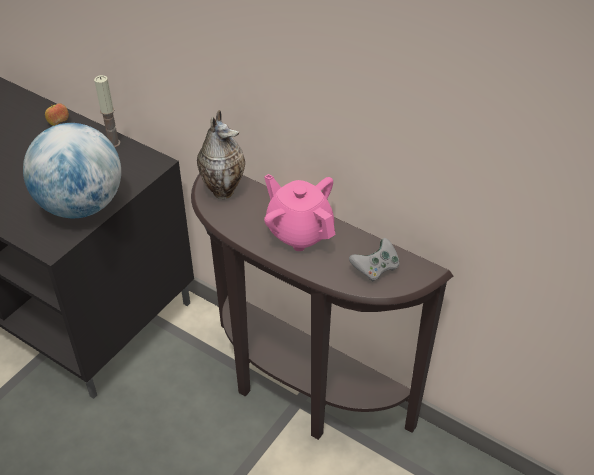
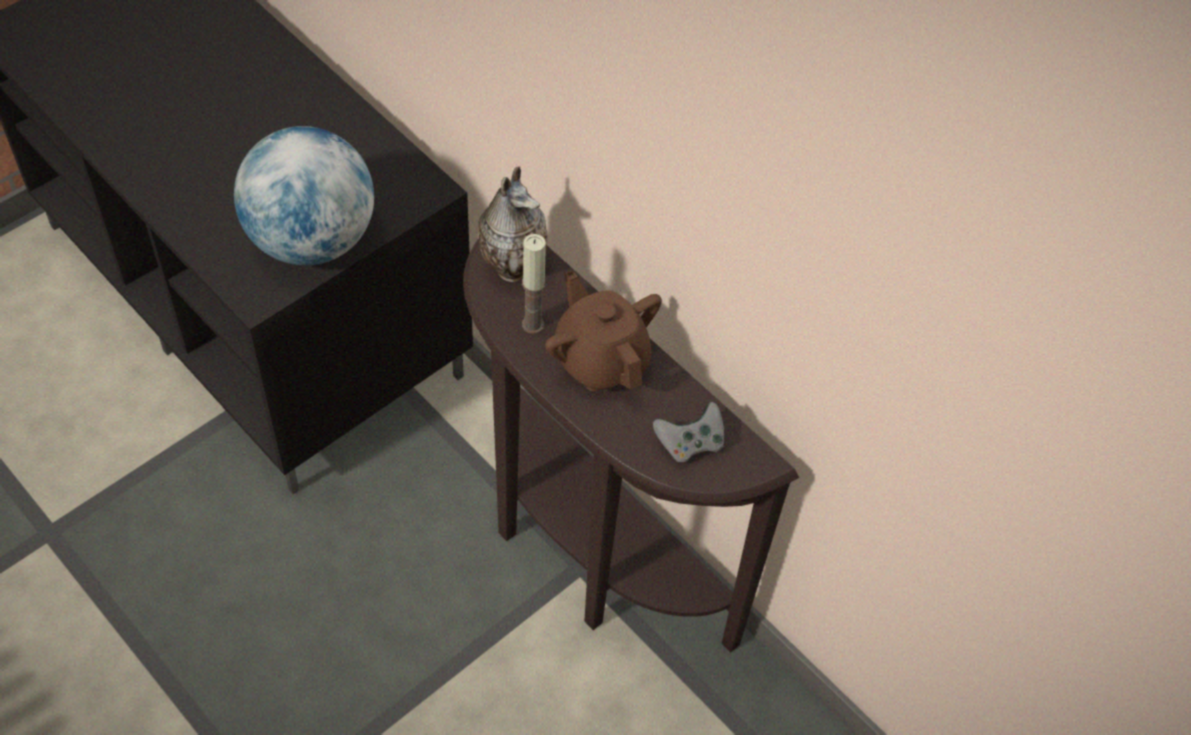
camera: 10 degrees right, 10 degrees up
apple [45,103,69,126] -> none
candle [94,75,121,147] -> candle moved to [522,234,546,334]
pink teapot [264,174,336,251] -> brown teapot [545,270,662,391]

